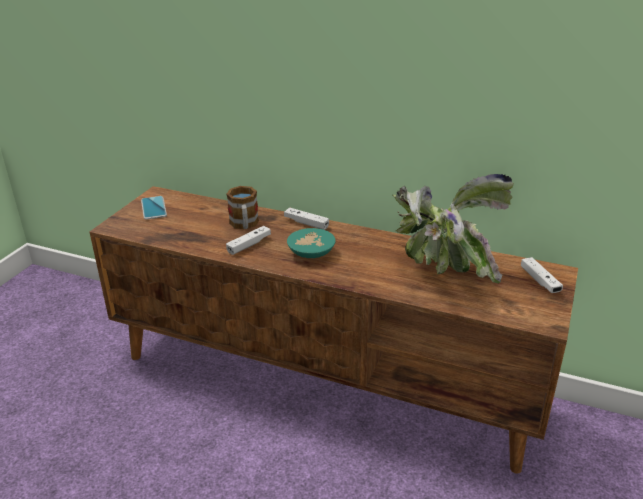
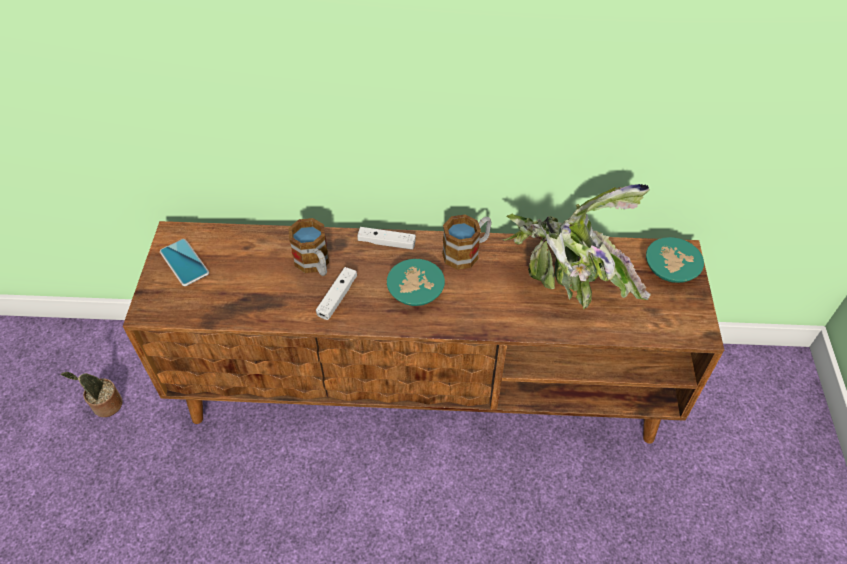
camera: 20 degrees left, 20 degrees up
white game controller [521,257,563,293] -> turquoise bowl [646,237,704,283]
none -> potted plant [61,372,122,417]
none -> mug [442,215,492,270]

